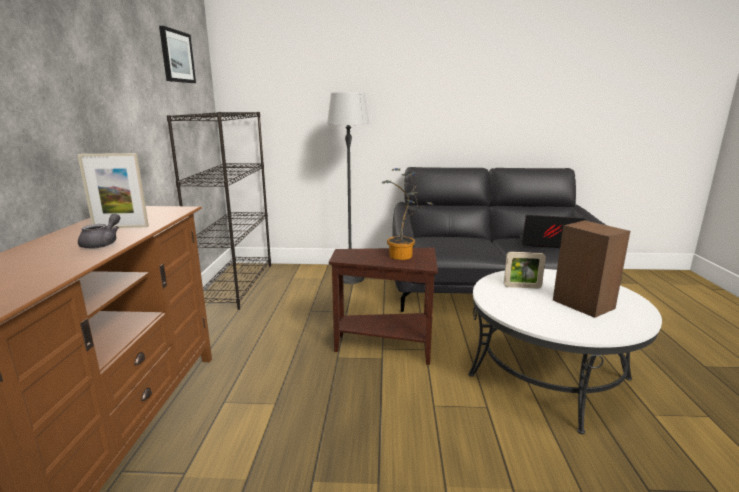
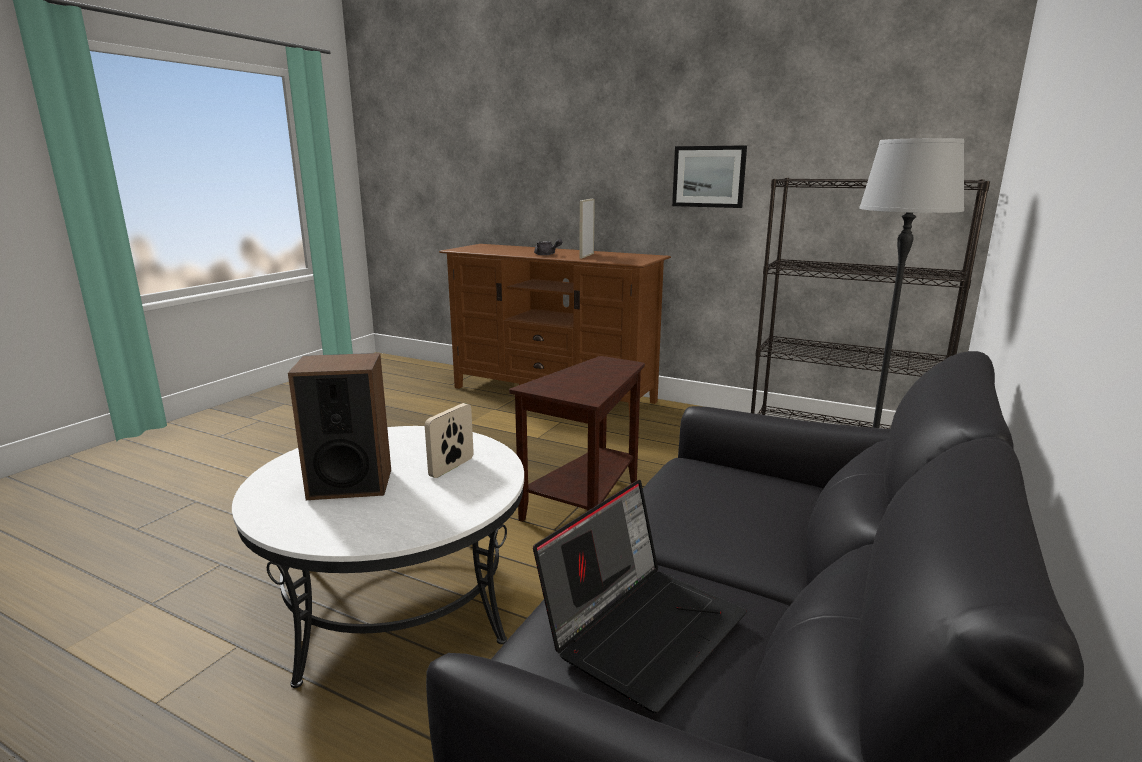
camera: 115 degrees right, 0 degrees up
picture [159,26,196,83] -> picture moved to [672,145,747,208]
potted plant [381,168,434,260] -> none

